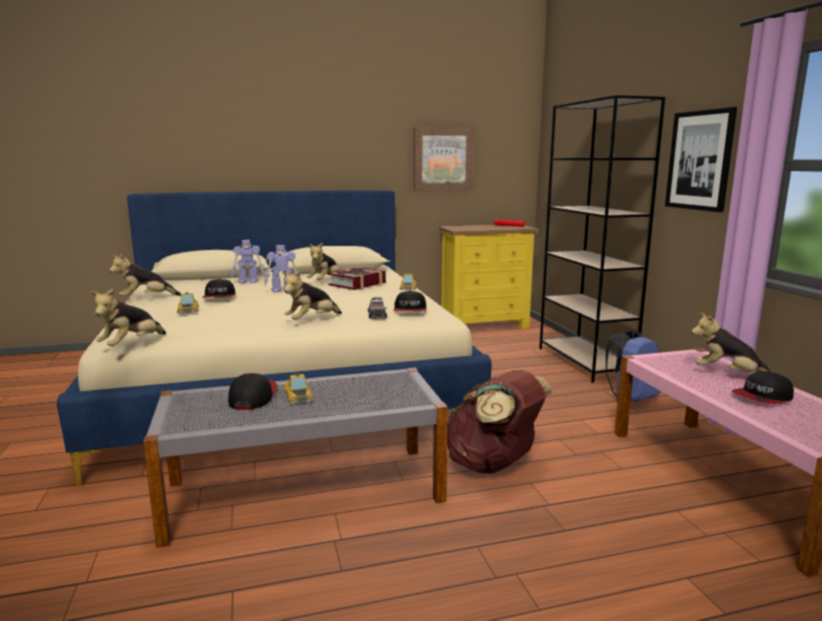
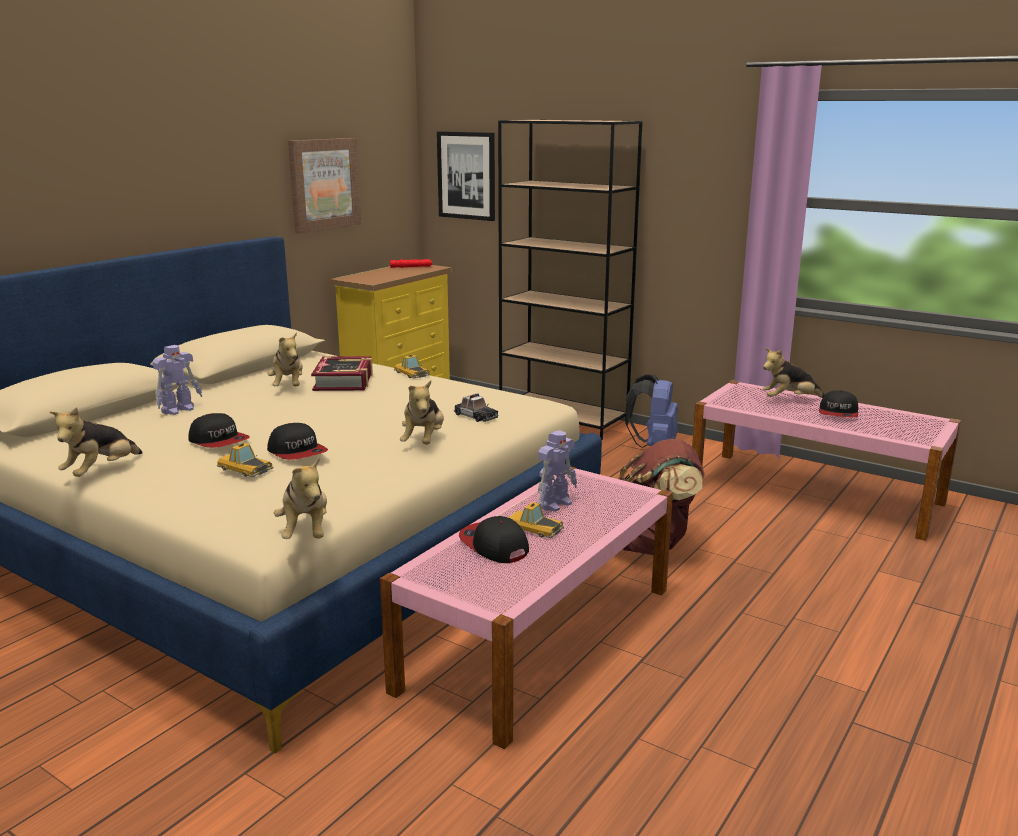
camera: 40 degrees left, 5 degrees up
grey bench [143,368,448,548] -> pink bench [380,467,673,749]
toy robot [264,245,297,293] -> toy robot moved to [538,430,577,512]
cap [394,290,426,312] -> cap moved to [267,423,328,460]
picture [665,107,737,212] -> picture moved to [437,131,495,221]

